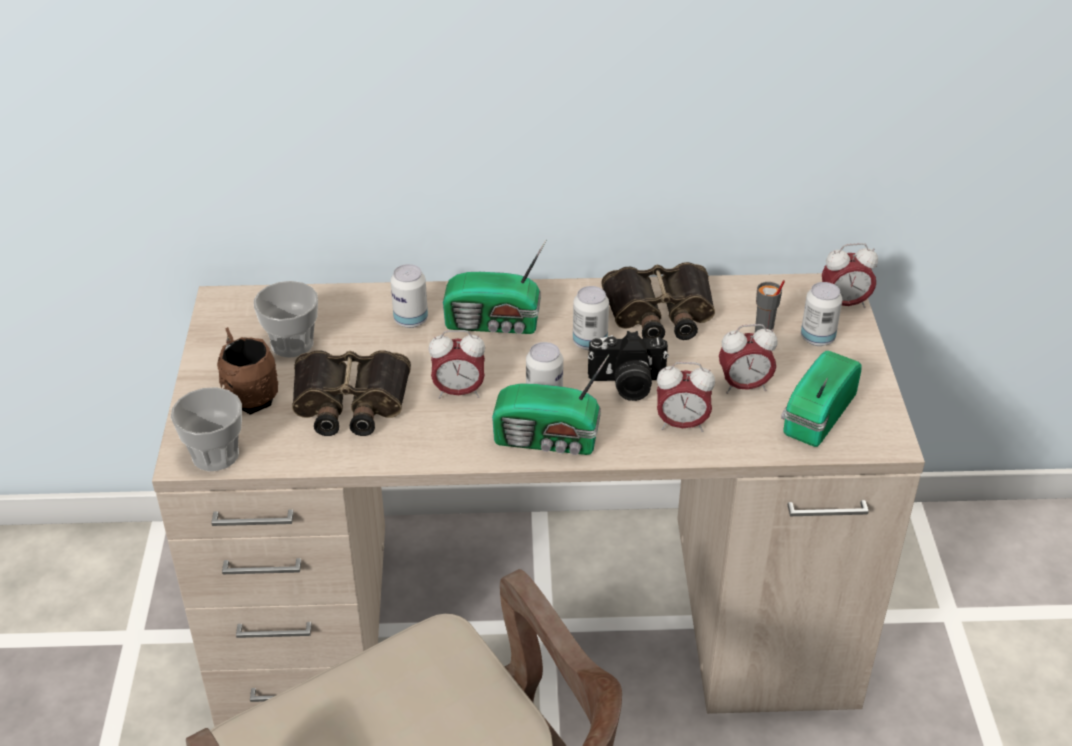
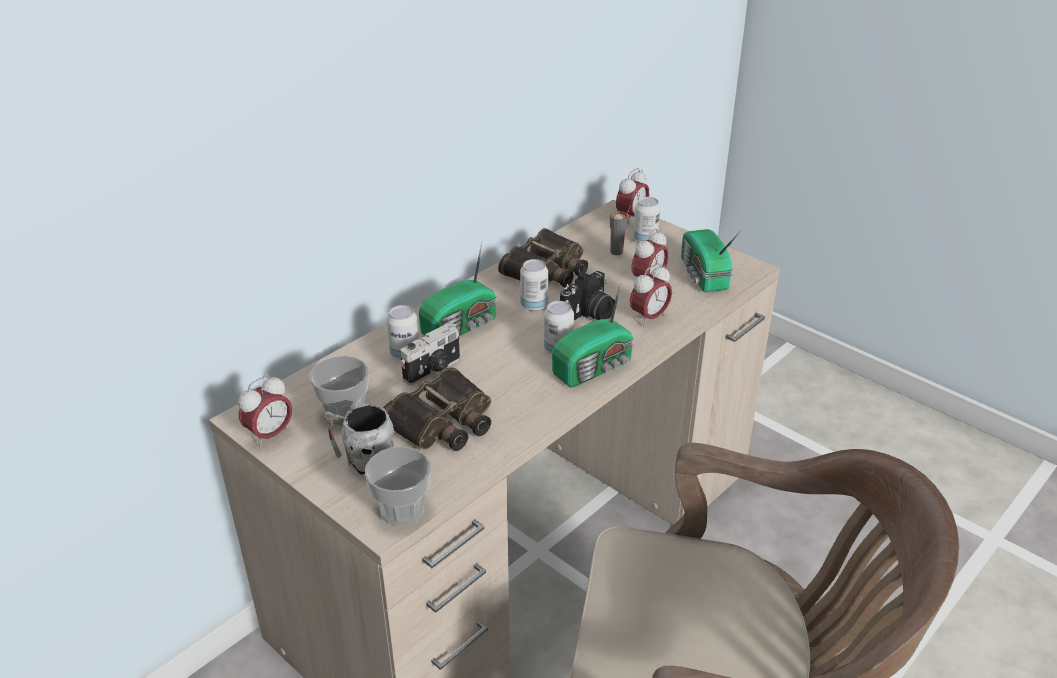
camera: 45 degrees left, 5 degrees down
brown mug [217,327,278,415] -> grey mug [326,403,394,474]
alarm clock [428,330,485,399] -> alarm clock moved to [238,375,292,447]
none -> camera [400,323,460,386]

